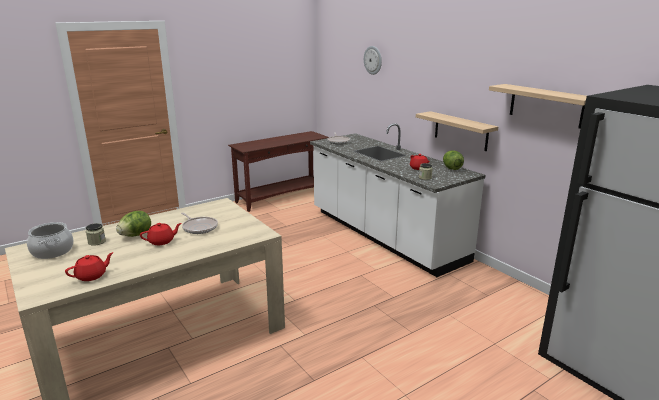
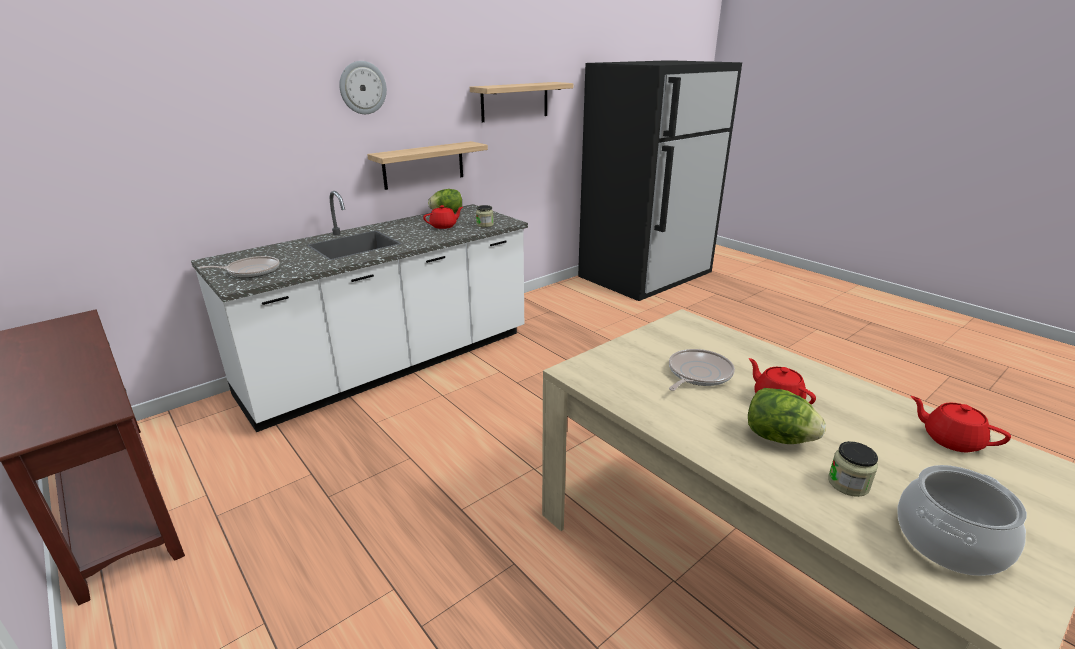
camera: 95 degrees left, 5 degrees up
wall clock [364,46,382,75] -> wall clock moved to [339,61,387,114]

